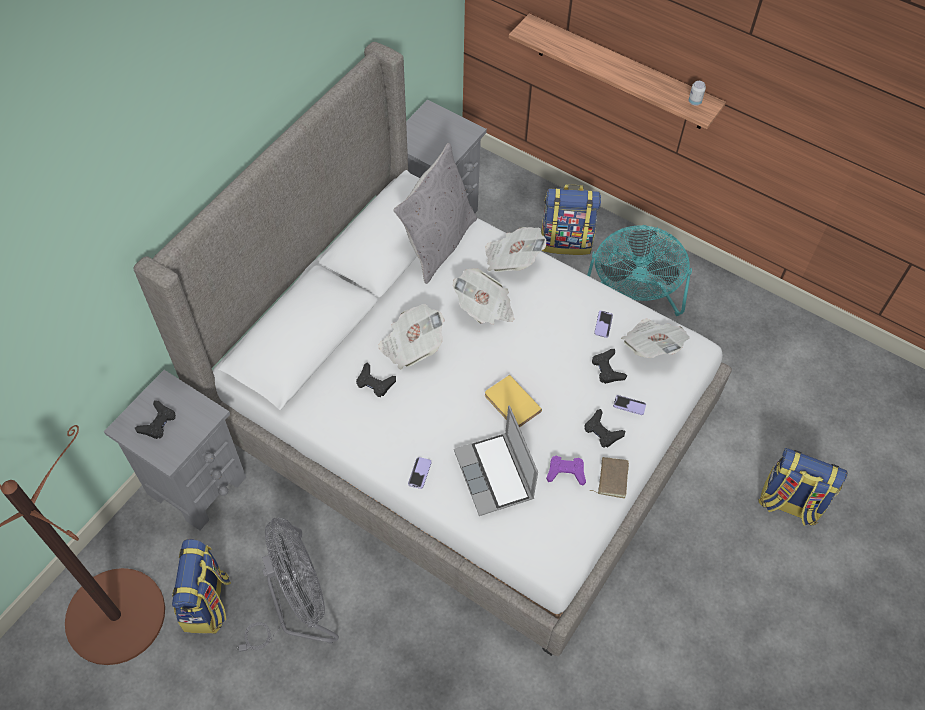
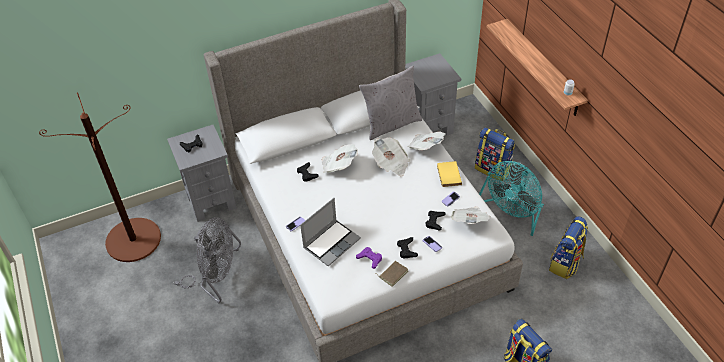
camera: 35 degrees right, 10 degrees down
backpack [172,539,231,634] -> backpack moved to [549,216,588,279]
laptop [454,406,538,516] -> laptop turned 150 degrees counterclockwise [300,198,361,266]
yellow book [485,375,542,428] -> yellow book moved to [437,161,462,187]

